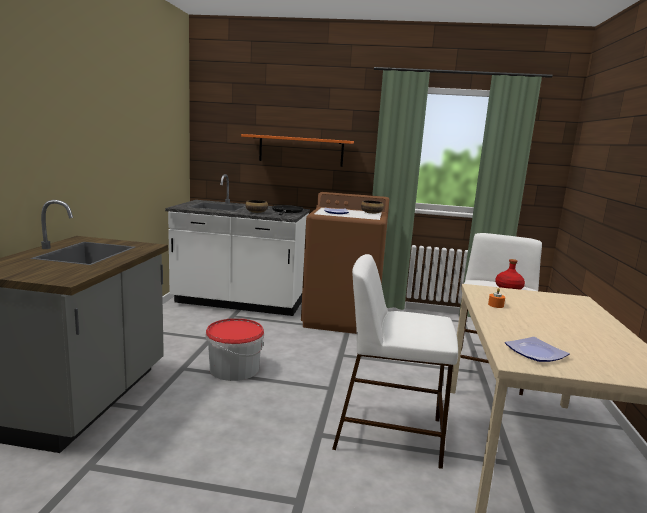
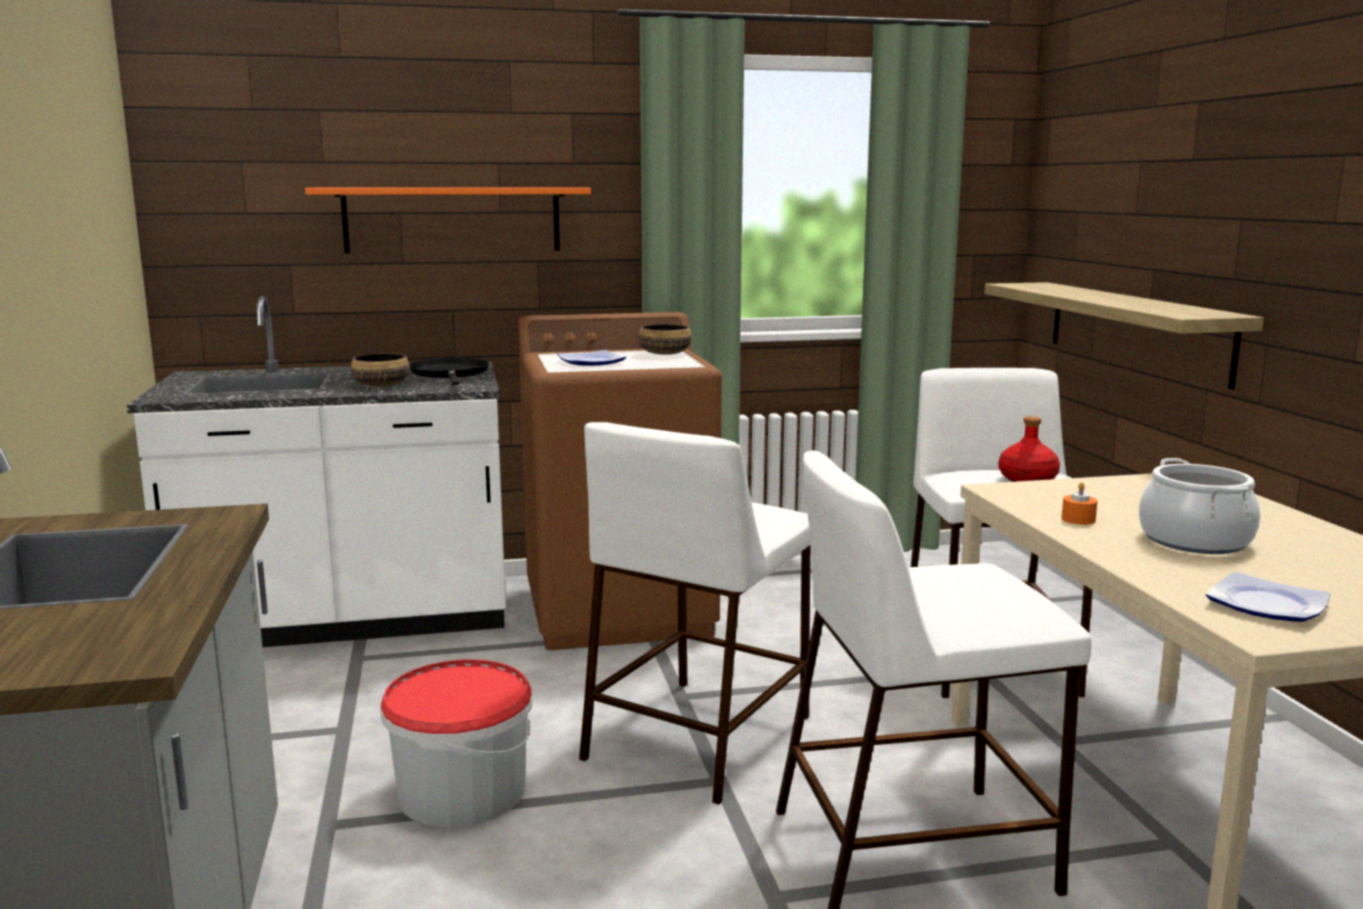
camera: 20 degrees left, 0 degrees up
none -> white stool [579,422,811,804]
none -> shelf [984,282,1264,390]
none -> cooking pot [1139,458,1260,554]

